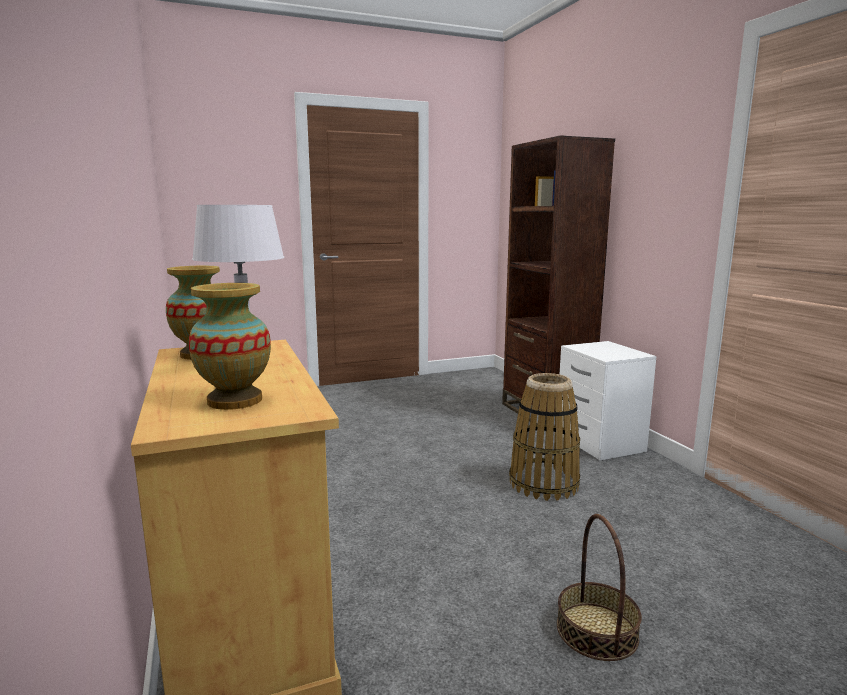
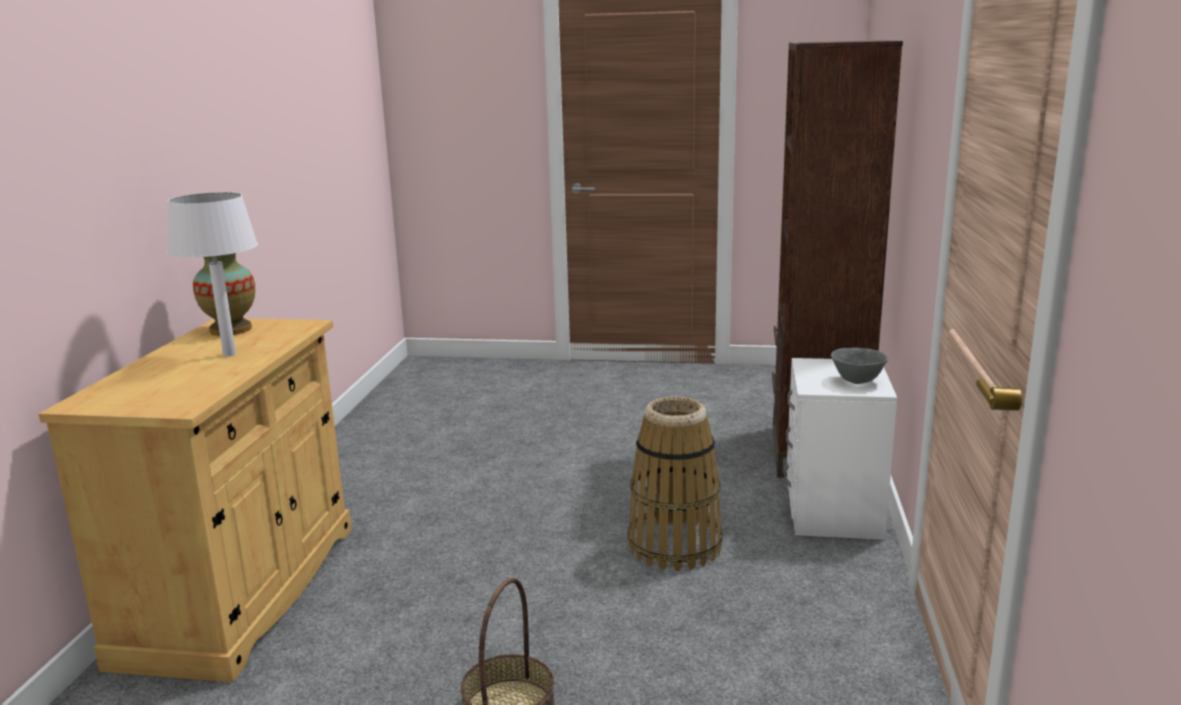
camera: 30 degrees right, 5 degrees up
vase [189,283,271,410] -> none
none -> grey bowl [831,348,888,384]

